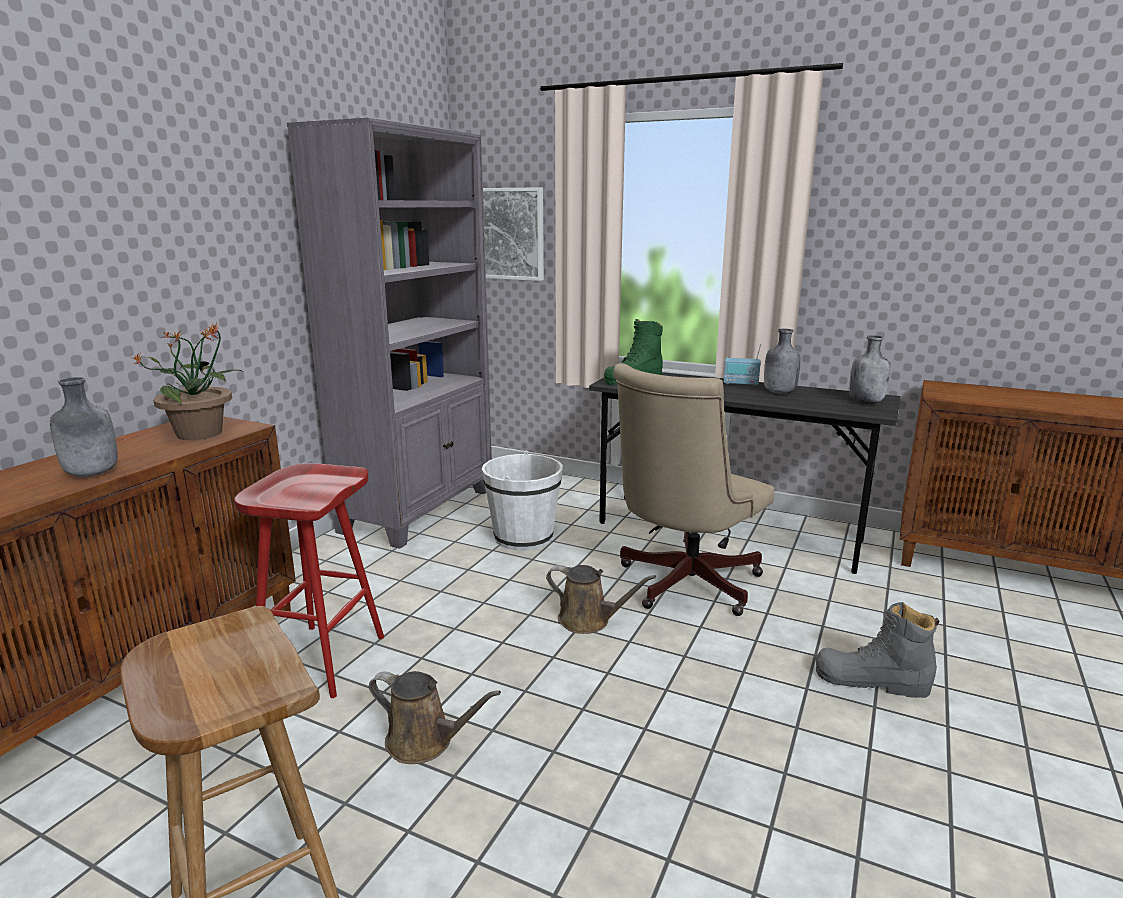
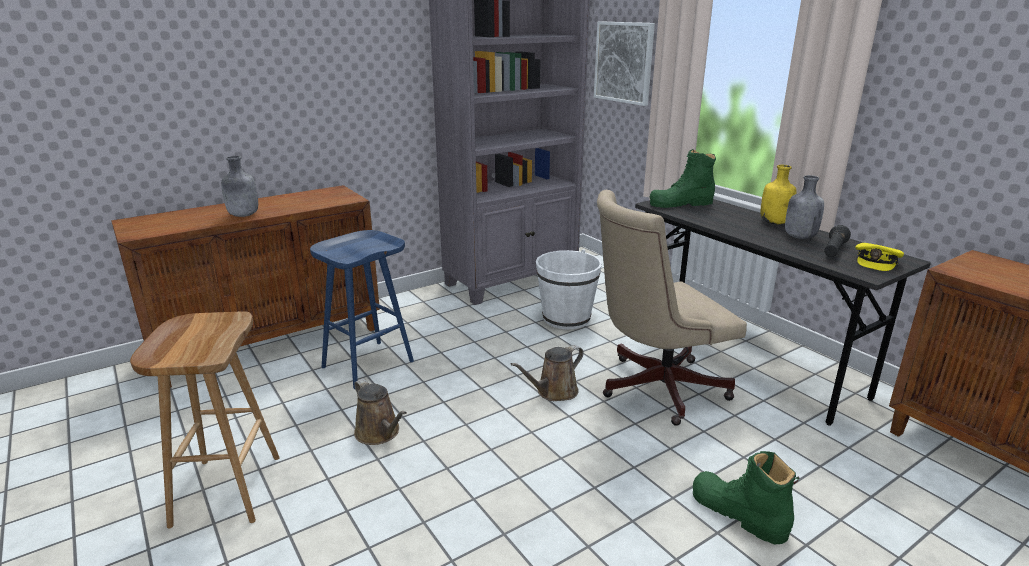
camera: 30 degrees right, 5 degrees up
potted plant [130,323,241,440] -> none
red stool [234,463,384,698] -> blue stool [310,230,414,389]
brown watering can [546,565,656,634] -> brown watering can turned 90 degrees clockwise [511,345,584,401]
radio [724,344,761,386] -> yellow bottle [761,165,797,224]
grey boot [816,602,940,698] -> green boot [693,451,799,544]
grey bottle [849,335,890,404] -> yellow cap [855,243,904,271]
none -> black flashlight [824,225,851,257]

